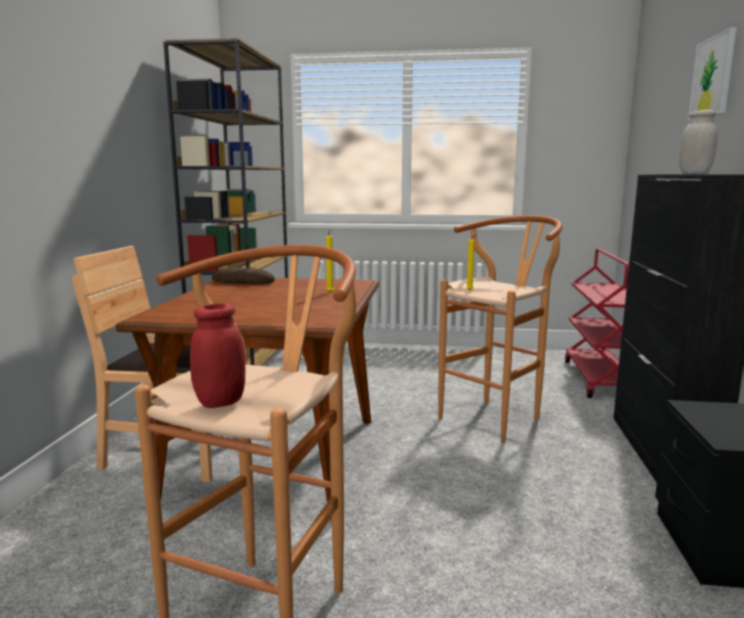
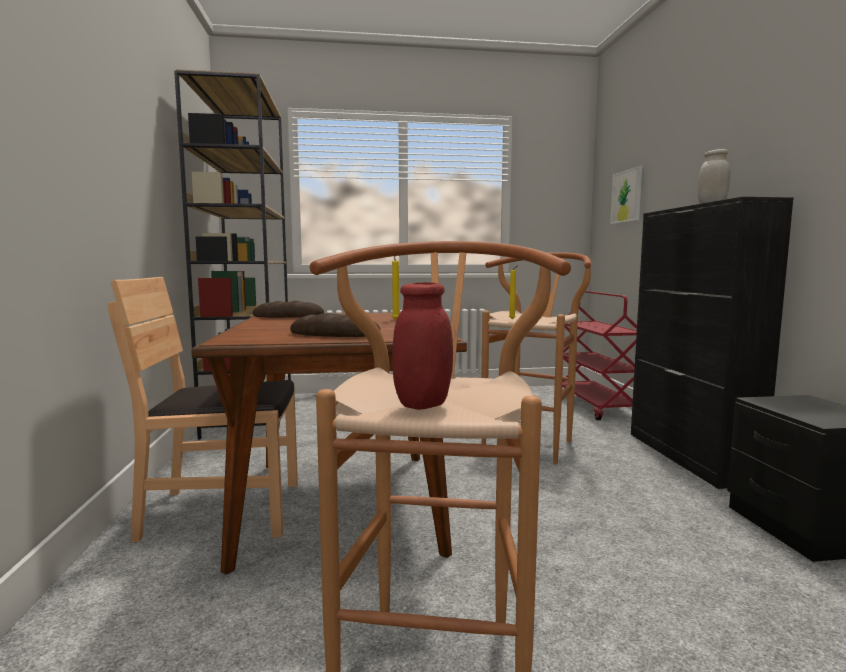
camera: 15 degrees left, 5 degrees down
picture [688,27,736,121] -> picture moved to [610,166,642,224]
none -> bread [290,313,380,337]

